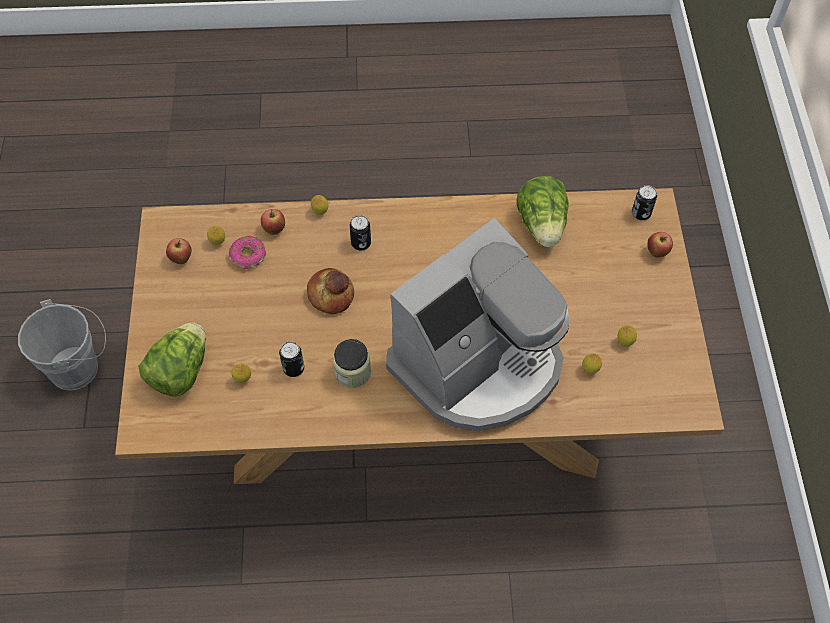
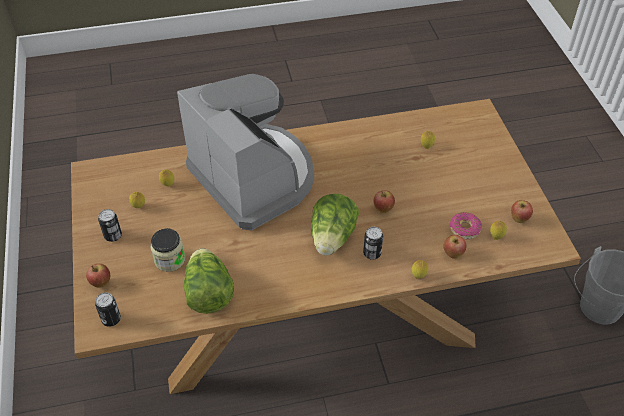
camera: 170 degrees right, 10 degrees down
lettuce [138,322,206,397] -> lettuce moved to [311,193,359,256]
can [279,341,304,377] -> can moved to [98,209,122,242]
bread [307,268,354,314] -> apple [373,191,395,213]
jar [333,339,371,388] -> jar moved to [150,228,185,272]
coffee machine [386,218,569,431] -> coffee machine turned 105 degrees clockwise [177,74,314,230]

